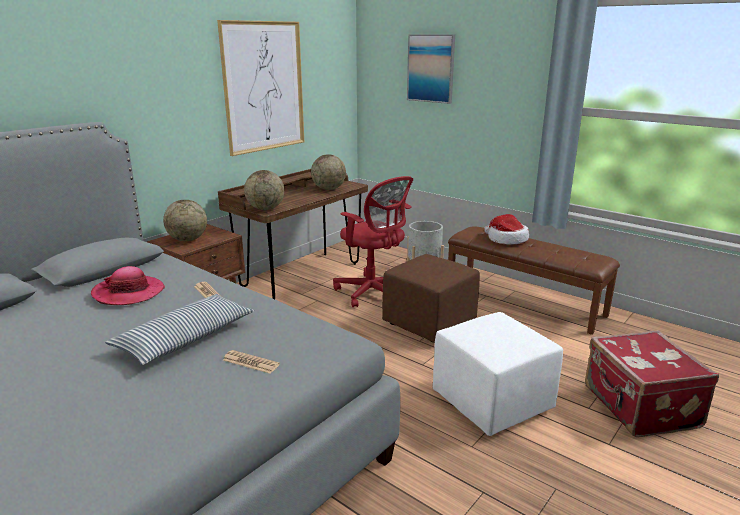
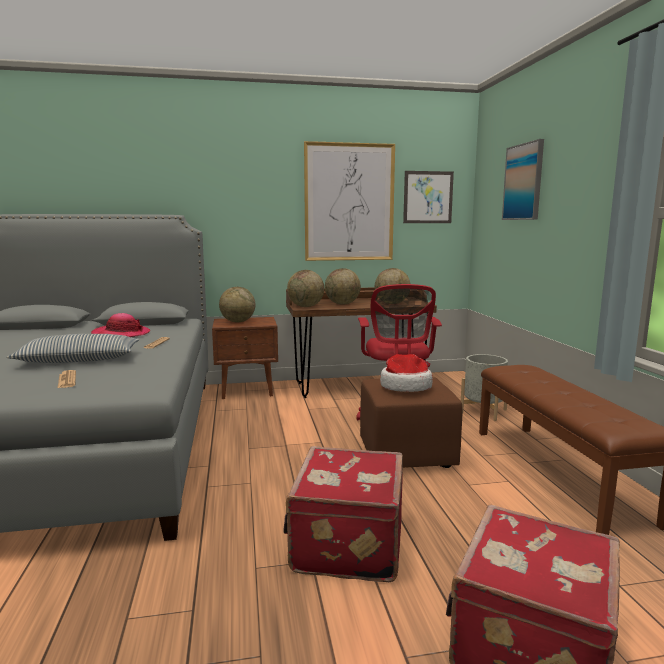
camera: 40 degrees right, 10 degrees down
white ottoman [433,312,563,436] -> red suitcase [284,446,403,582]
hat [484,214,529,245] -> hat moved to [380,354,433,392]
none -> globe [325,268,361,305]
none -> picture [403,171,454,223]

